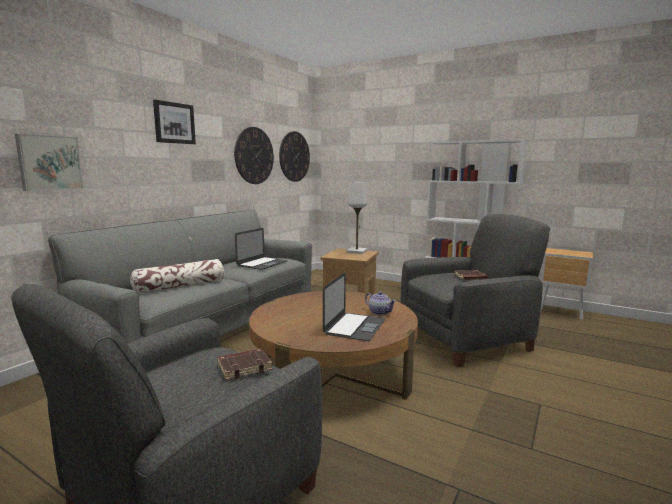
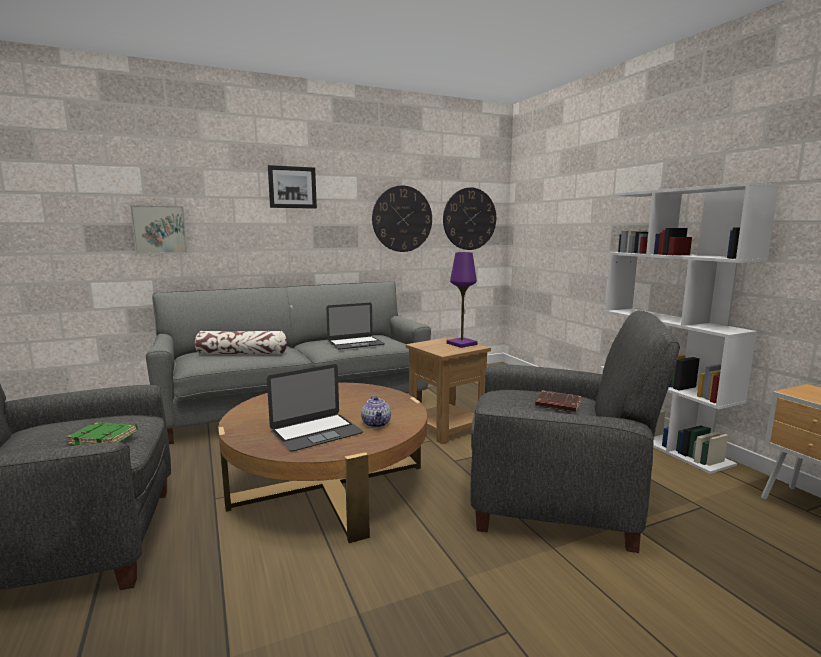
camera: 35 degrees right, 0 degrees up
brown book [217,348,272,380] -> green book [66,422,138,445]
white table lamp [347,182,368,254] -> purple table lamp [447,252,478,348]

